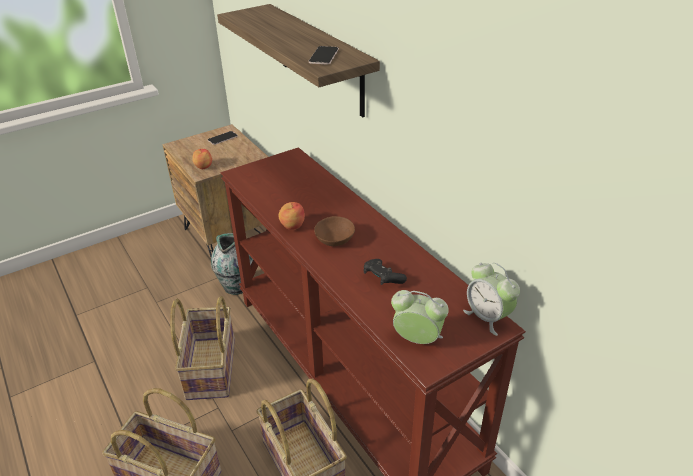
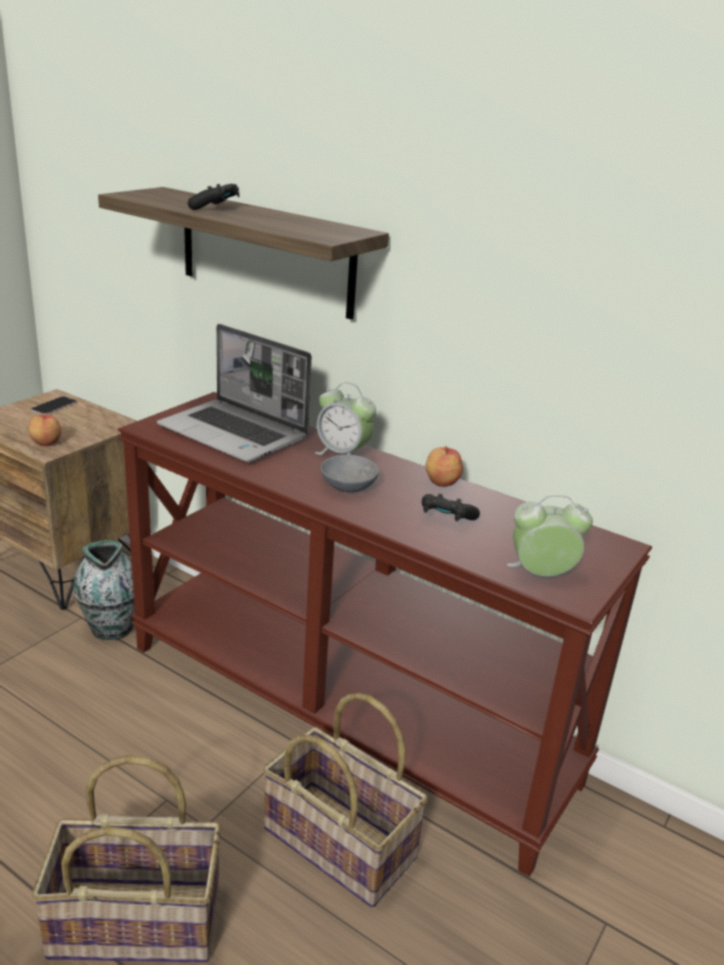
camera: 25 degrees left, 10 degrees down
basket [170,296,235,400] -> none
apple [279,202,305,230] -> apple moved to [425,446,463,487]
phone [309,46,339,65] -> none
brown bowl [314,216,355,246] -> grey bowl [320,455,379,492]
alarm clock [463,263,520,336] -> alarm clock moved to [314,382,376,455]
none -> laptop [157,324,312,462]
none -> black game controller [188,184,240,210]

